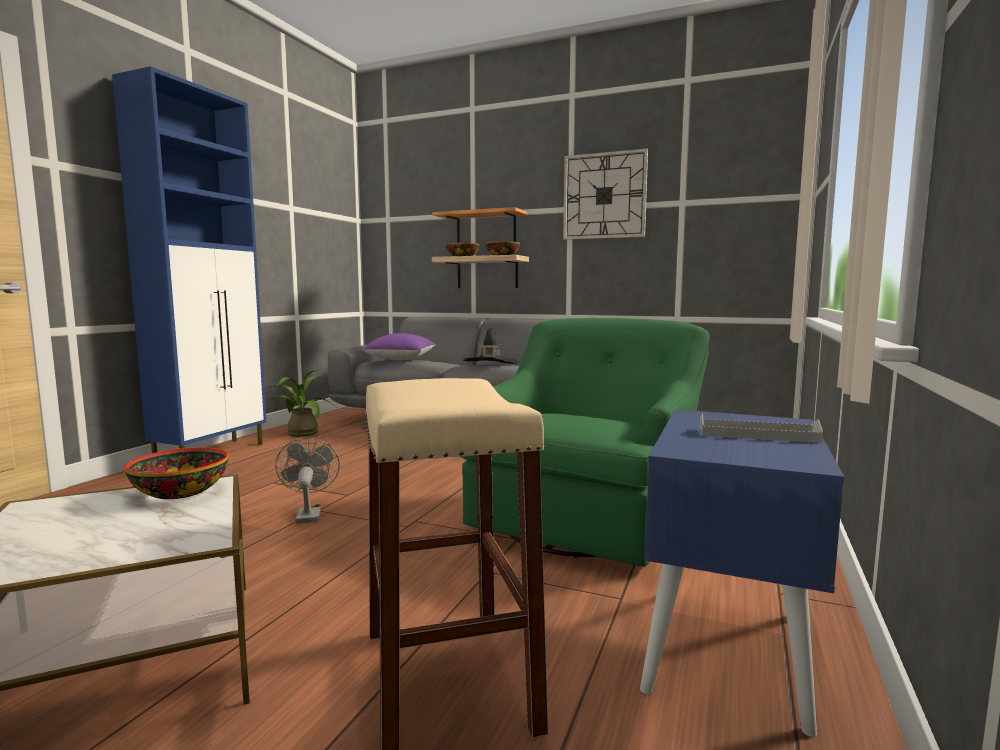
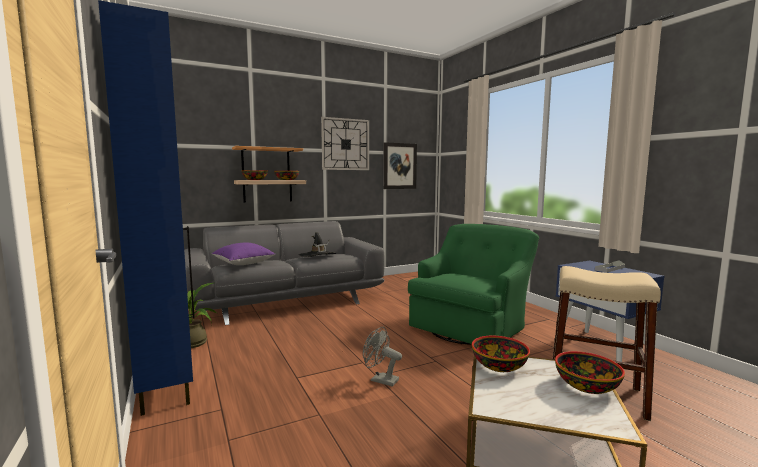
camera: 50 degrees left, 0 degrees up
green armchair [460,318,710,567] -> green armchair turned 60 degrees clockwise [408,224,539,345]
none -> picture [383,142,417,189]
none -> bowl [555,351,625,394]

